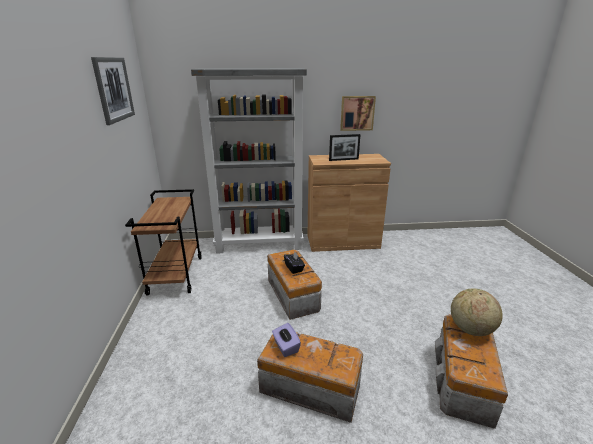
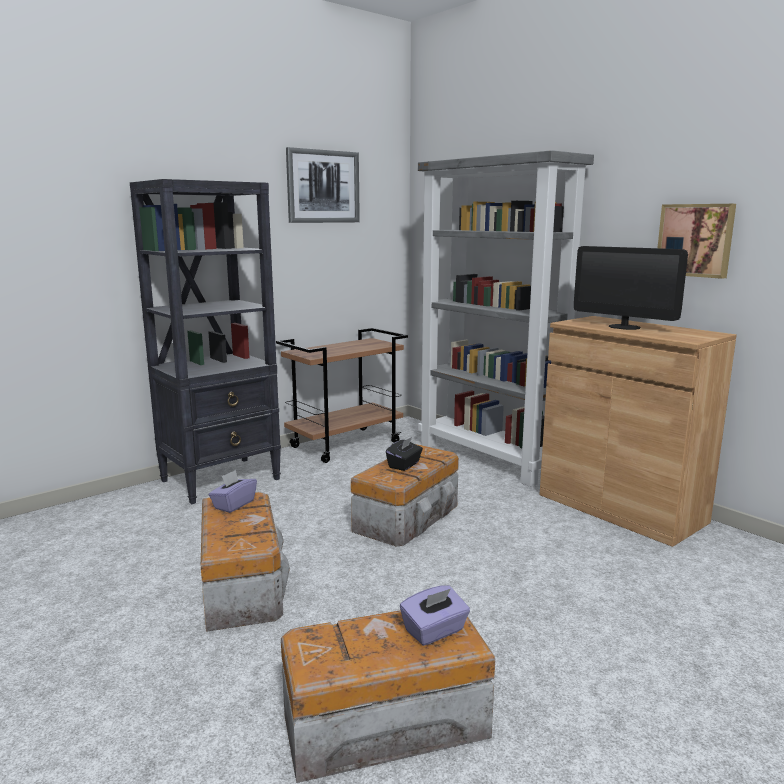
camera: 55 degrees right, 10 degrees down
picture frame [329,134,361,161] -> monitor [574,246,688,330]
globe [451,288,503,336] -> purple tissue box [400,585,470,646]
none -> black bookcase [130,179,281,504]

